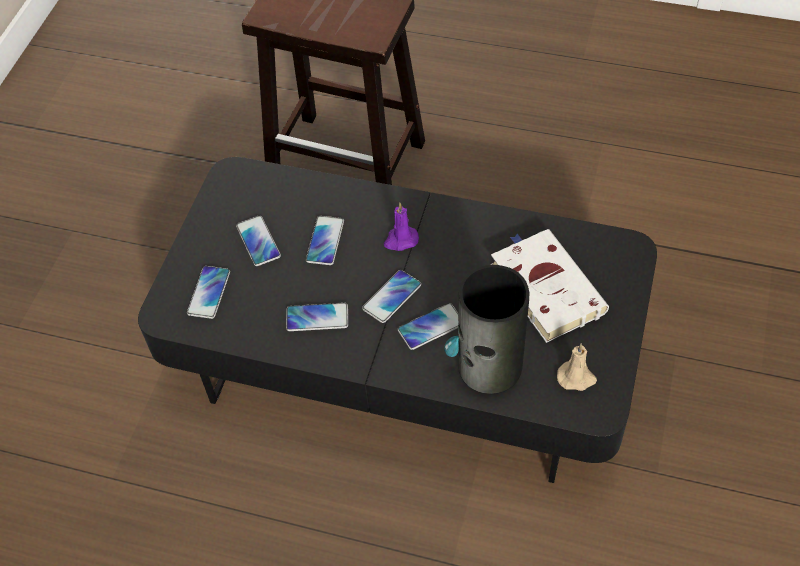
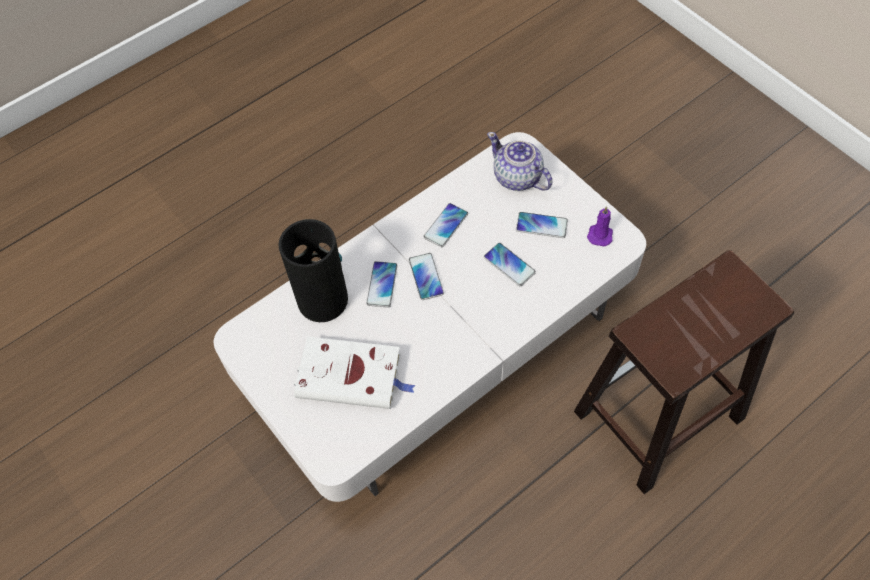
camera: 125 degrees right, 5 degrees up
black coffee table [138,157,657,483] -> white coffee table [214,132,646,502]
phone [187,266,230,319] -> teapot [487,132,552,191]
purple candle [384,203,419,251] -> purple candle moved to [587,206,613,246]
beige candle [557,343,597,391] -> none

